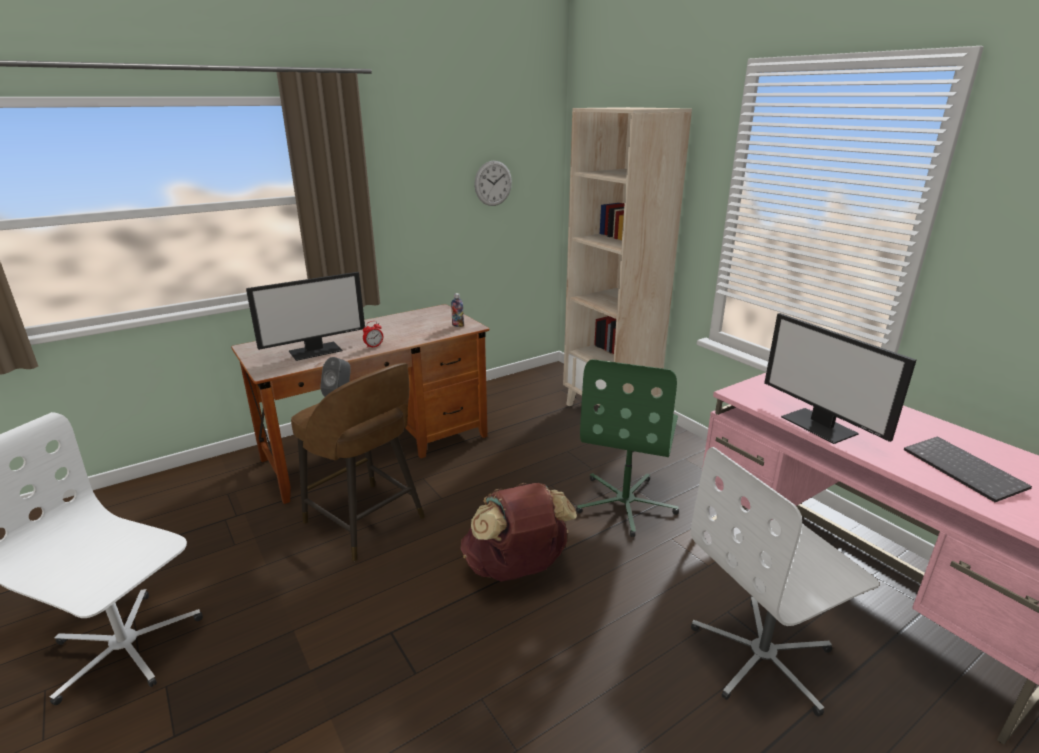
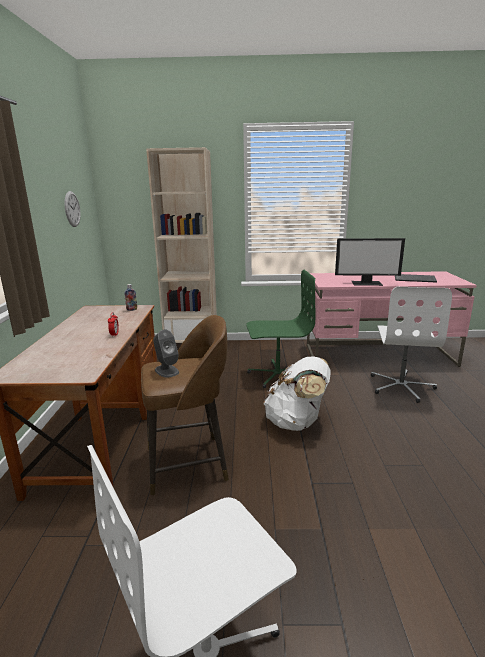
camera: 55 degrees left, 5 degrees down
monitor [246,272,365,361] -> none
brown backpack [461,483,577,582] -> white backpack [263,356,331,431]
green office chair [576,359,679,537] -> green office chair turned 60 degrees counterclockwise [246,270,315,388]

